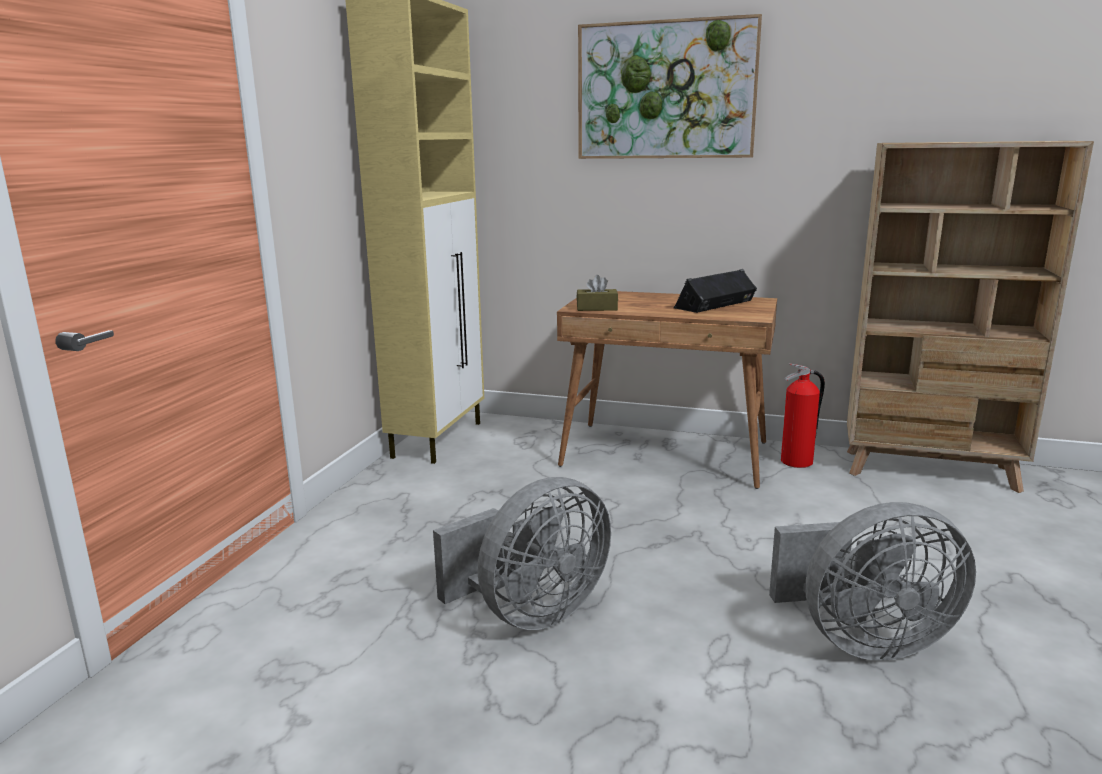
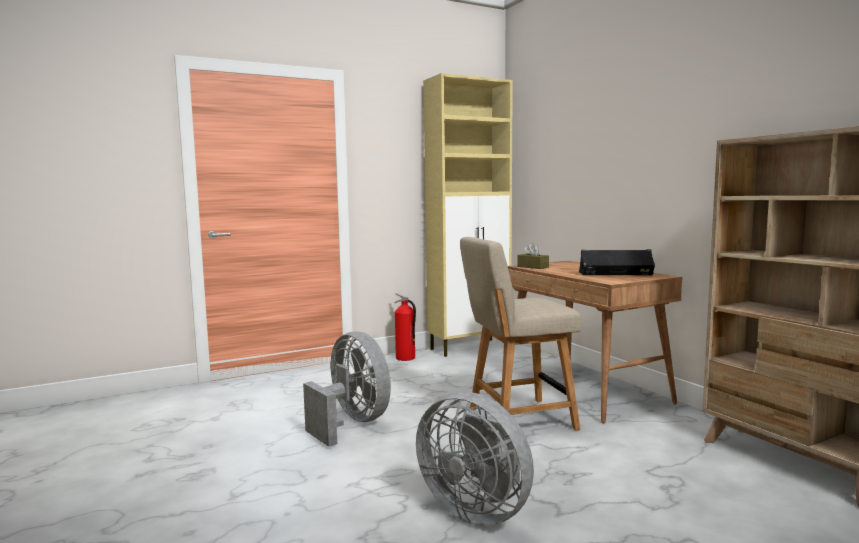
camera: 45 degrees right, 10 degrees down
grey fan [433,477,611,630] -> grey fan turned 135 degrees counterclockwise [303,331,391,447]
picture [578,14,762,159] -> none
fire extinguisher [781,363,825,468] -> fire extinguisher moved to [394,293,416,361]
none -> beige chair [460,237,581,430]

